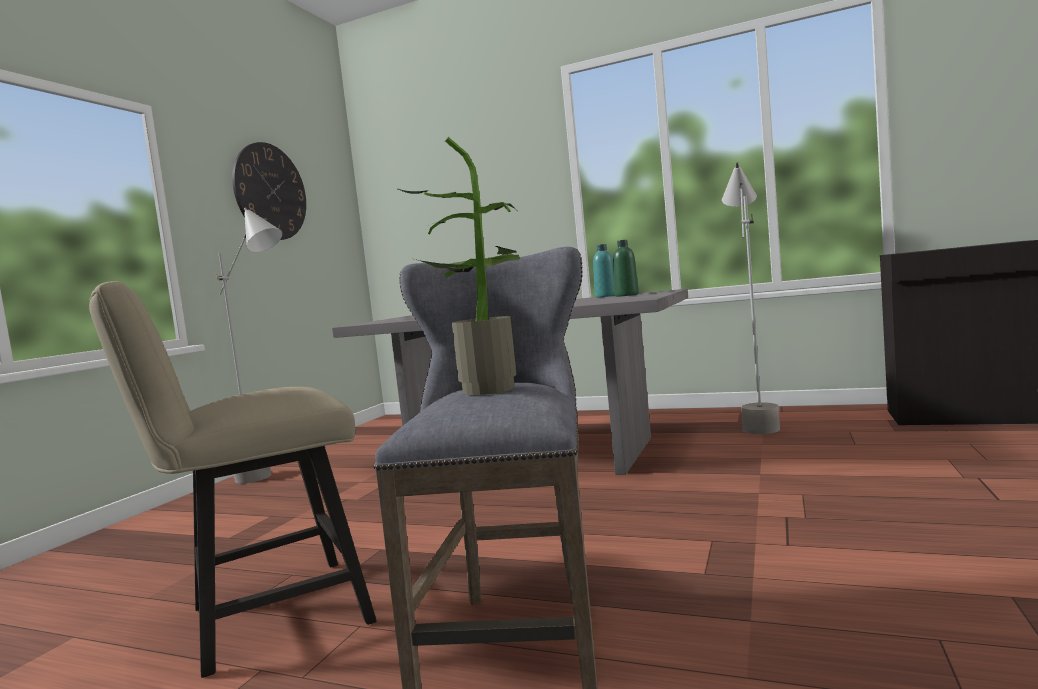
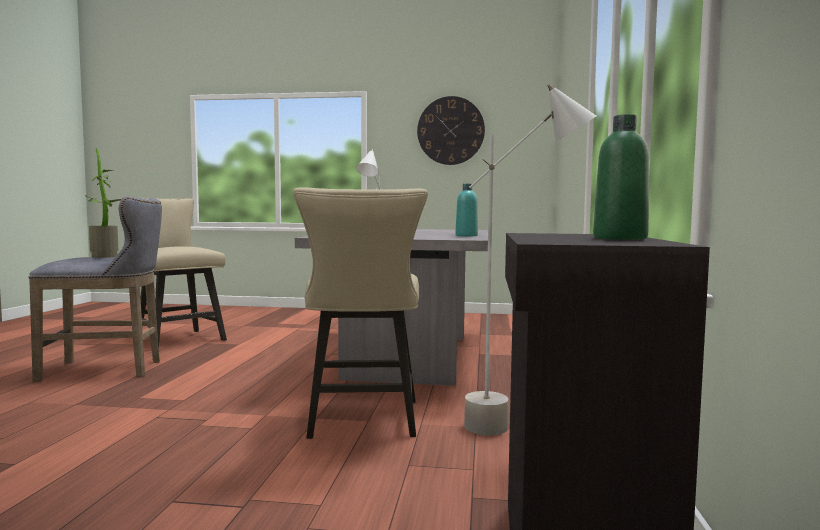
camera: 75 degrees right, 0 degrees up
green bottle [613,240,639,297] -> green bottle moved to [593,114,649,240]
none -> beige chair [293,187,428,439]

